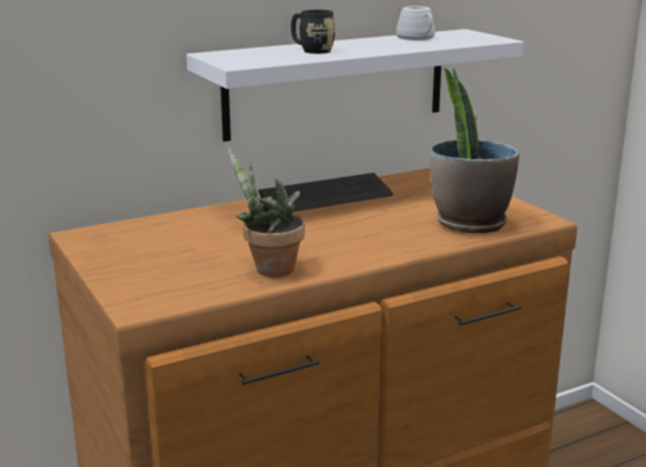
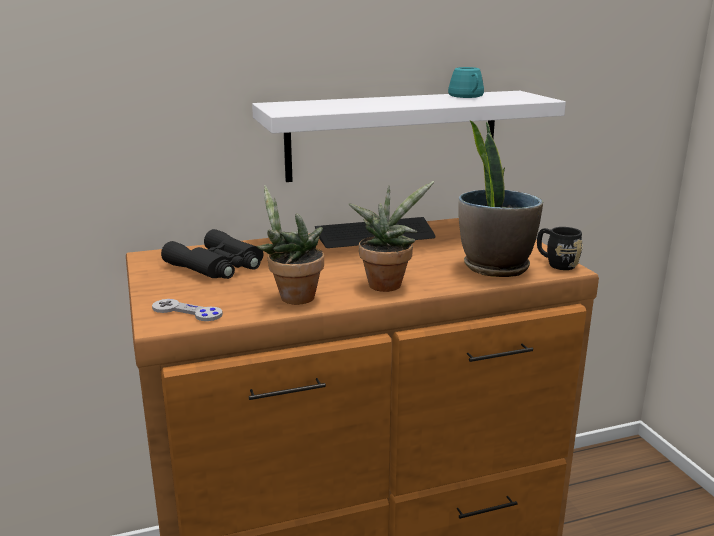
camera: 10 degrees right, 0 degrees up
black mug [291,10,336,54] -> black mug moved to [537,227,583,270]
white mug [396,6,435,40] -> turquoise mug [448,67,484,98]
none -> grey game controller [152,299,223,321]
none -> black binoculars [161,229,263,279]
none -> potted plant [348,181,434,292]

